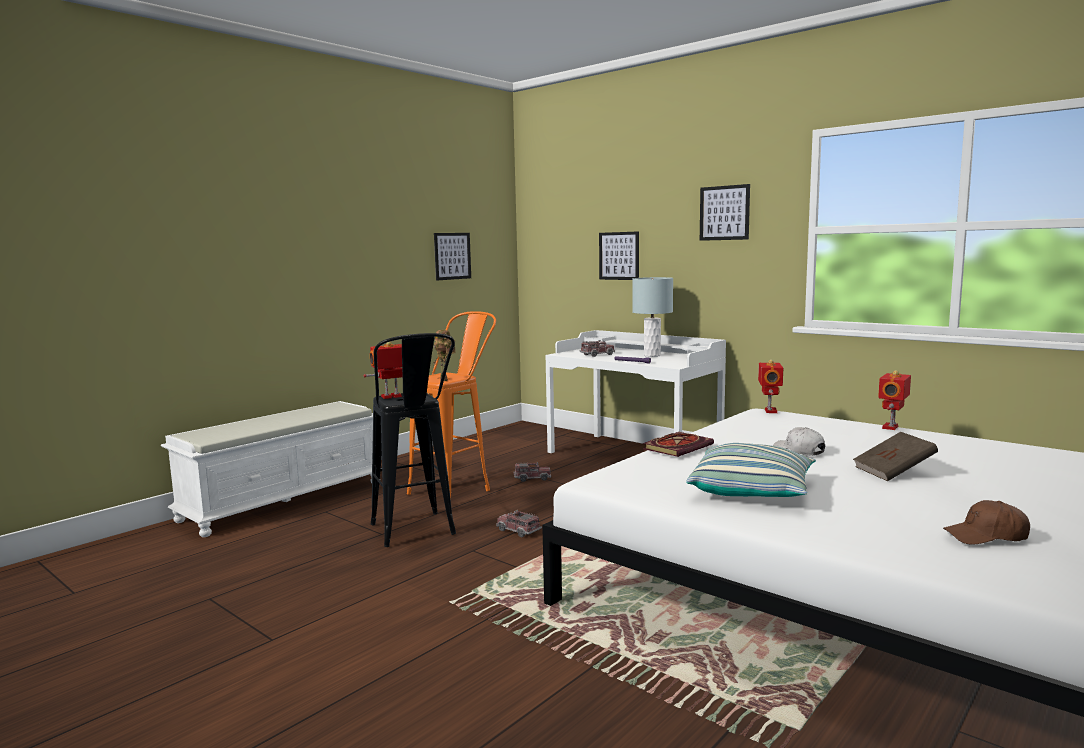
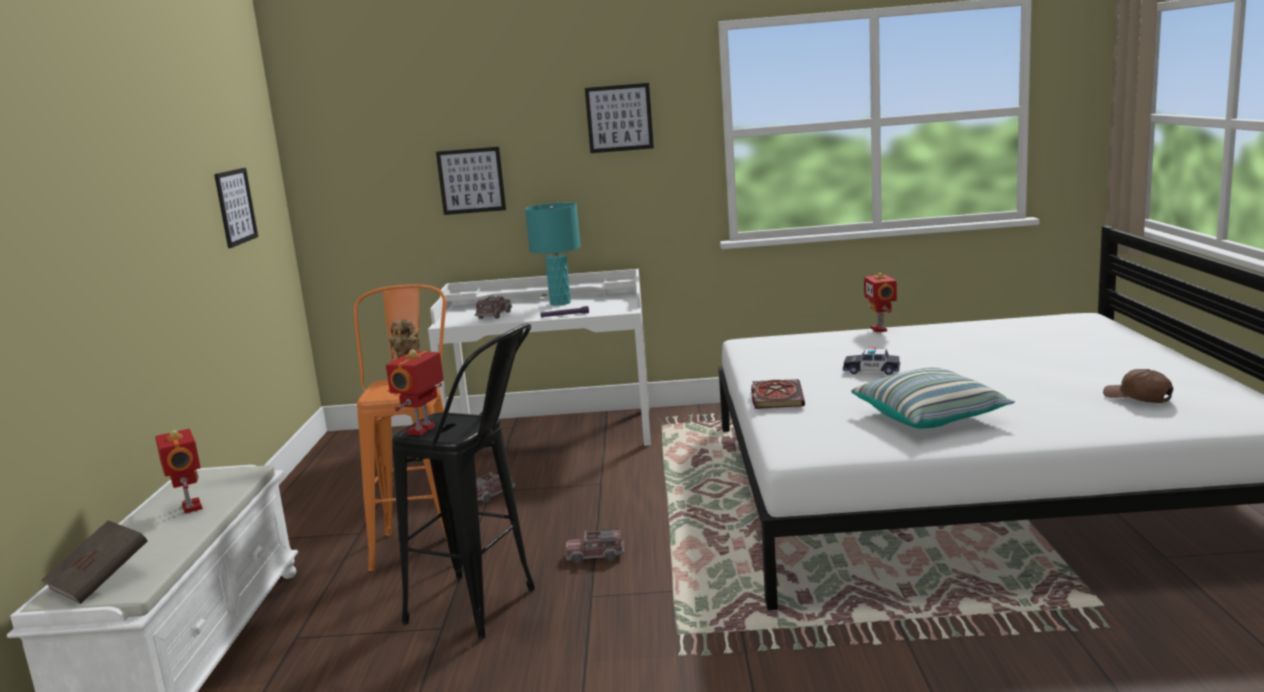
camera: 40 degrees left, 5 degrees up
grey table lamp [632,277,673,357] -> turquoise table lamp [525,203,580,306]
toy robot [758,360,784,413] -> toy robot moved to [155,429,203,513]
white cap [773,427,825,456] -> toy car [843,347,900,375]
brown book [853,432,938,481] -> brown book moved to [41,520,147,604]
brown cap [943,500,1030,545] -> brown cap turned 90 degrees clockwise [1103,369,1173,403]

